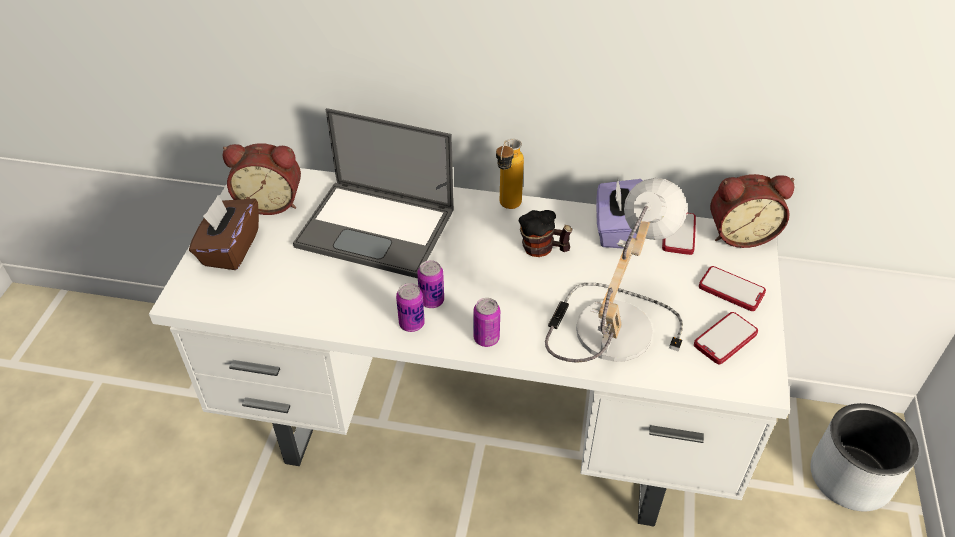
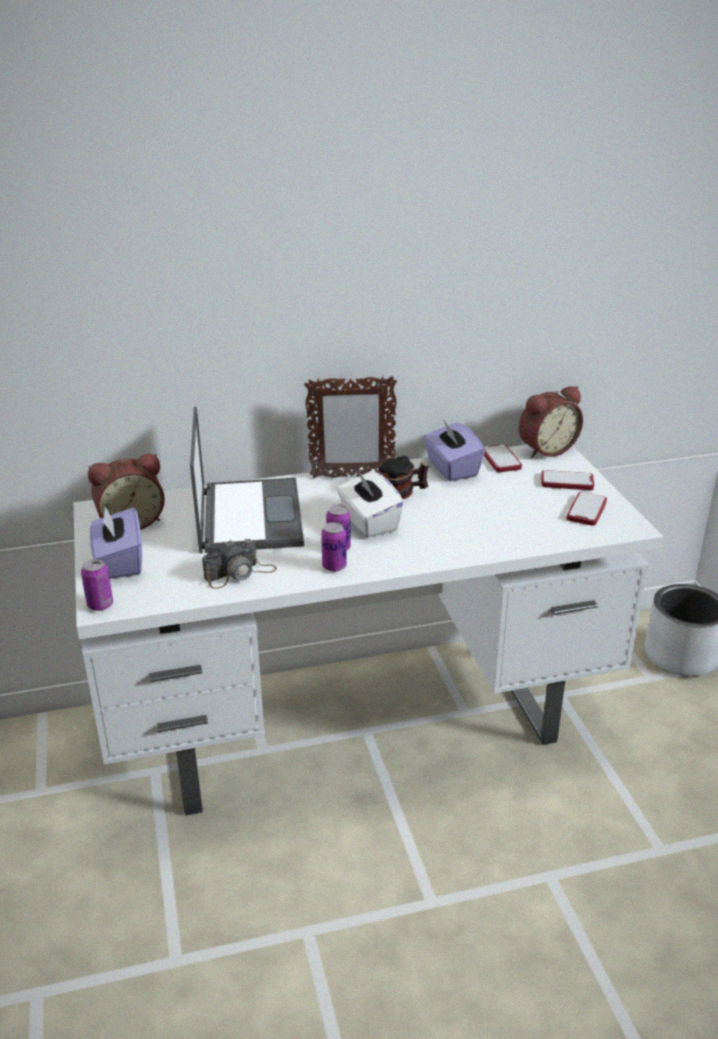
camera: 25 degrees left, 15 degrees down
brown tissue box [189,195,259,270] -> purple tissue box [90,505,142,579]
laptop [293,108,454,278] -> laptop turned 90 degrees counterclockwise [190,407,304,553]
can [473,298,500,347] -> can moved to [81,559,113,611]
bottle [496,139,524,209] -> picture frame [304,376,397,478]
table lamp [545,178,687,363] -> none
none -> camera [202,539,277,589]
none -> white tissue box [336,471,404,538]

